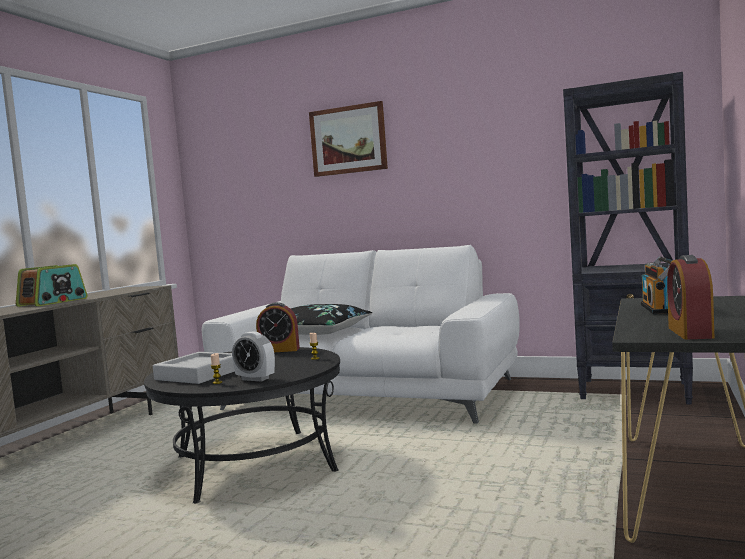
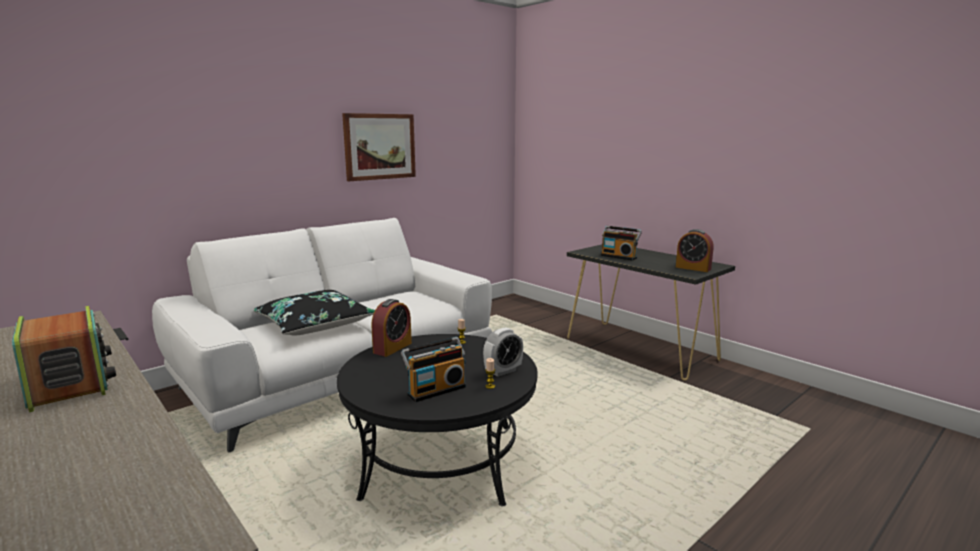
camera: 65 degrees left, 10 degrees up
grey tray [153,352,235,384] -> radio [401,337,466,402]
picture [309,101,388,177] -> picture moved to [342,113,416,181]
black bookcase [563,72,693,405] -> none

